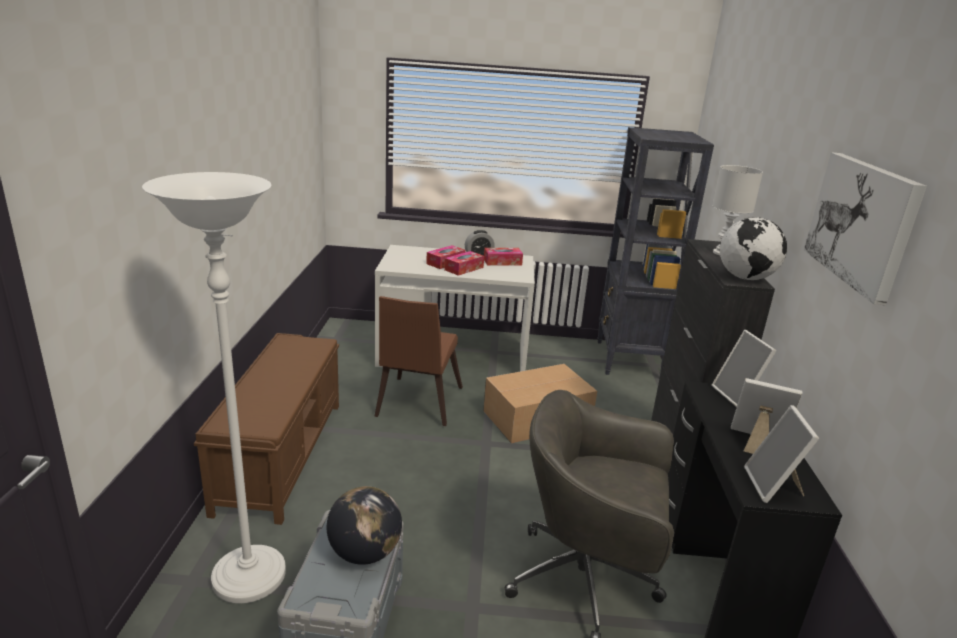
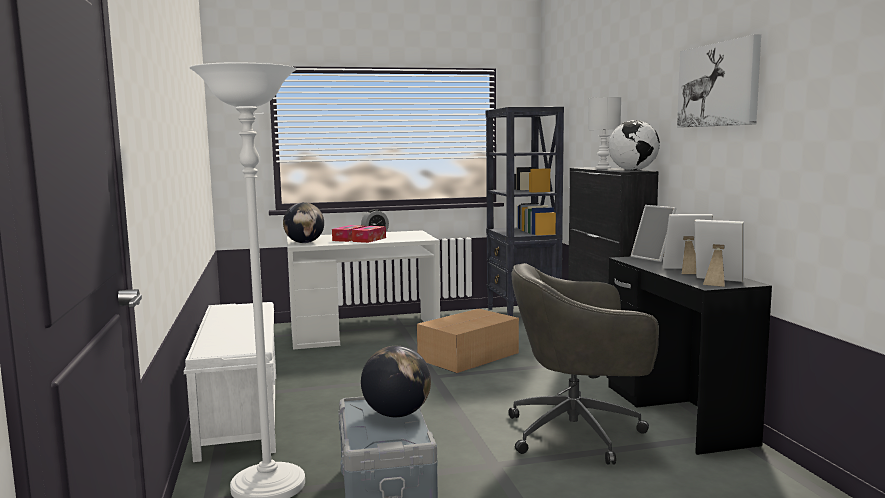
camera: 15 degrees left, 15 degrees down
brown bench [194,333,339,525] -> white bench [184,302,276,462]
brown chair [374,296,463,426] -> none
tissue box [484,248,523,265] -> none
picture frame [744,405,819,503] -> picture frame turned 135 degrees clockwise [695,220,744,287]
none -> globe [283,202,324,243]

